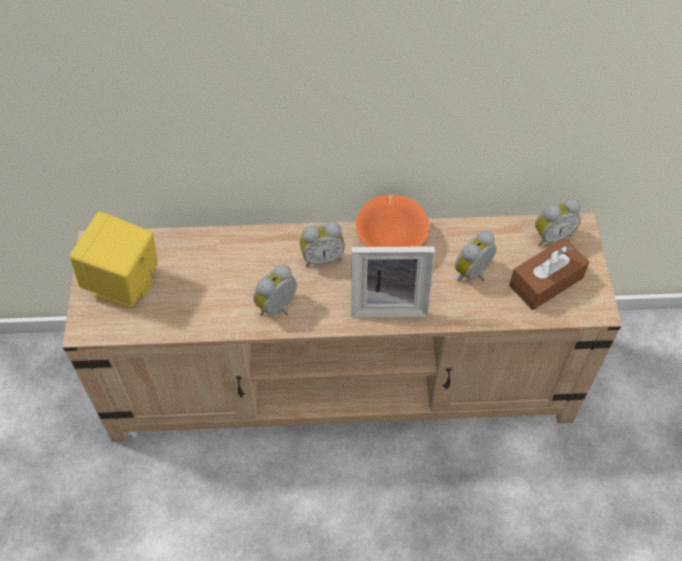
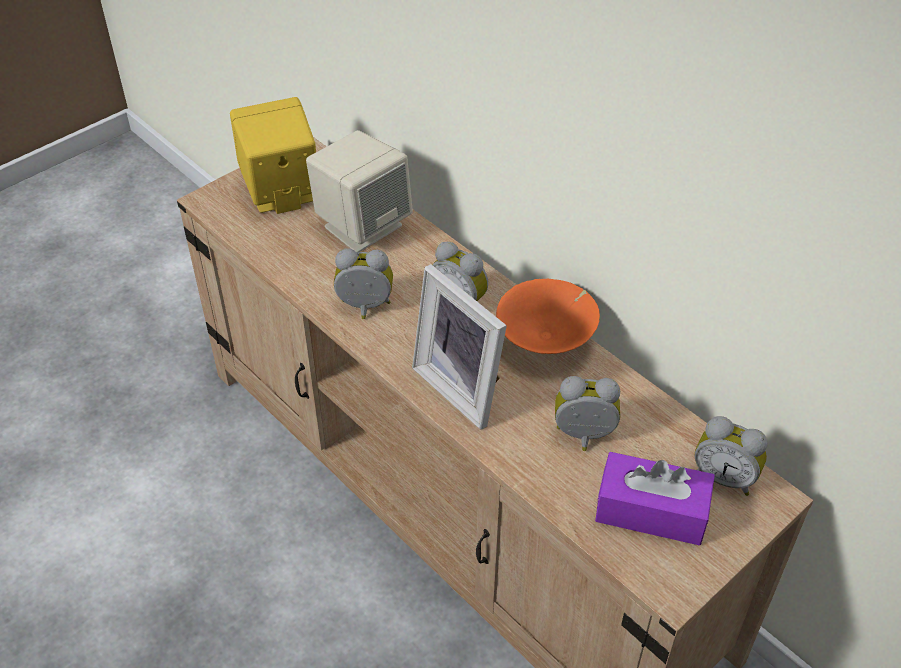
camera: 50 degrees right, 10 degrees down
brown tissue box [509,238,589,310] -> purple tissue box [595,452,715,546]
none -> beige speaker [306,130,413,252]

